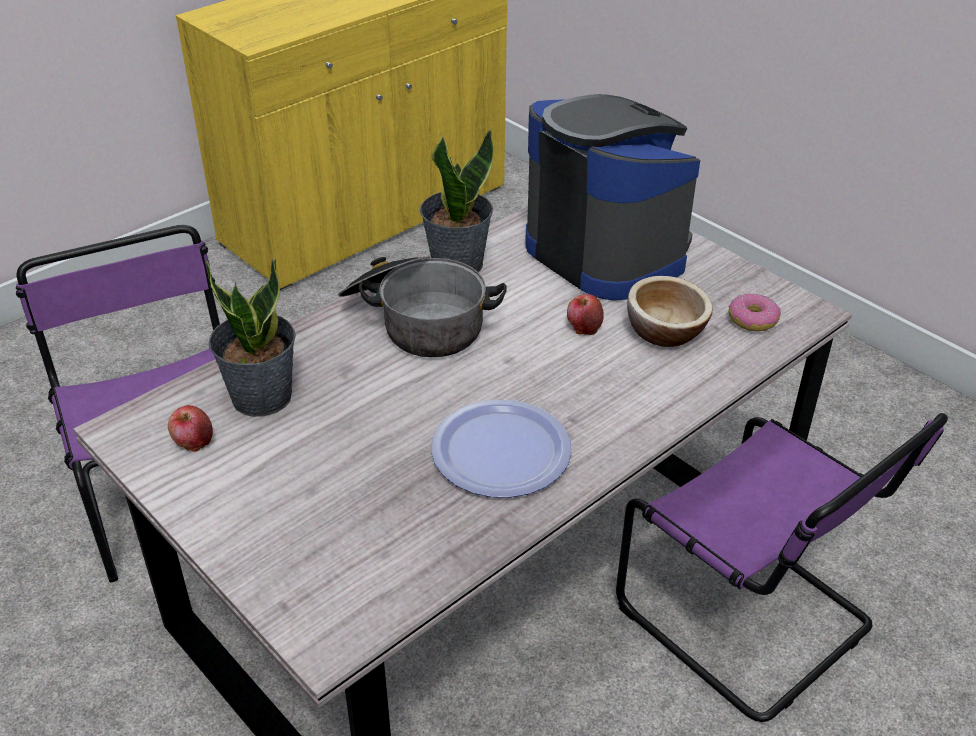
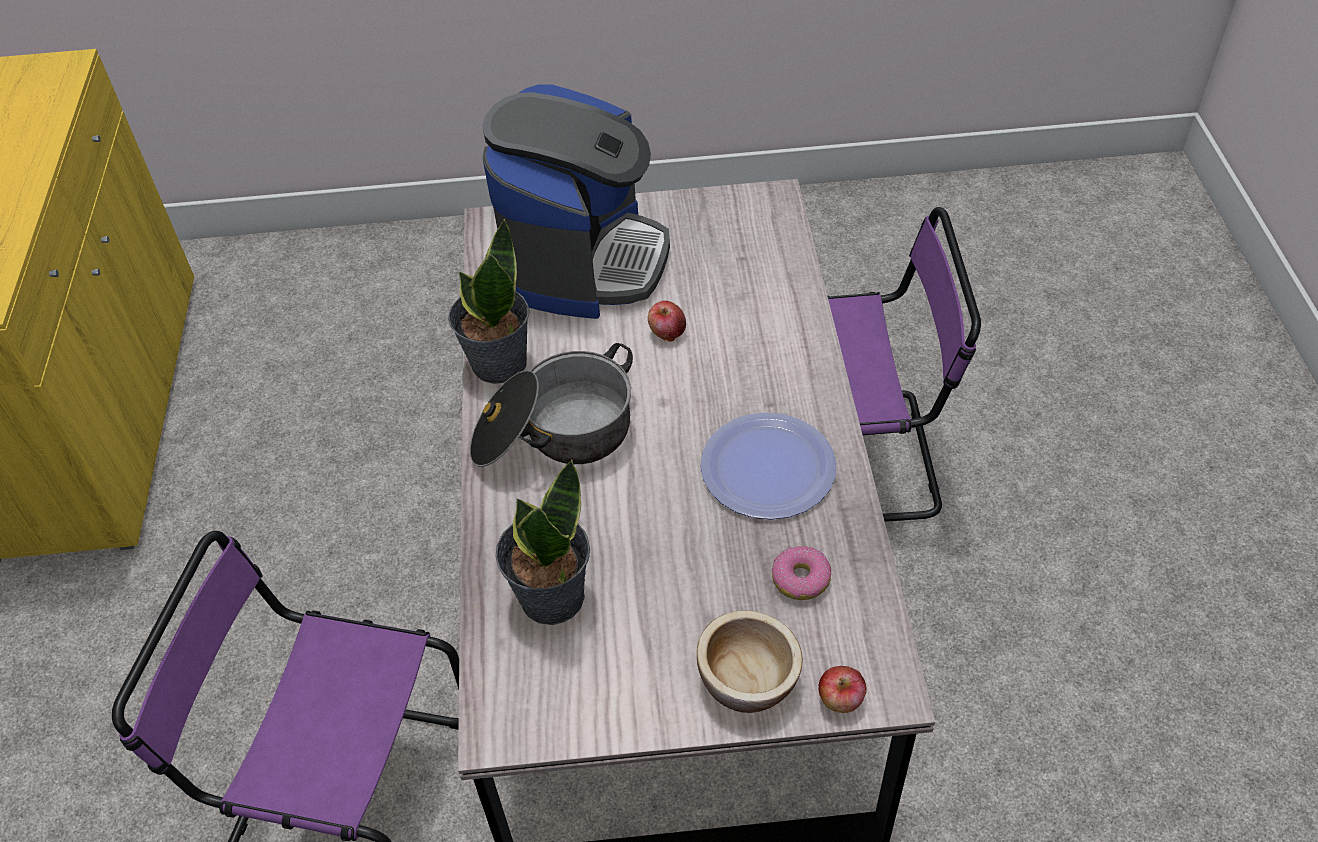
camera: 50 degrees left, 10 degrees up
apple [168,405,213,452] -> apple moved to [819,666,867,713]
coffee machine [525,94,700,301] -> coffee machine turned 105 degrees clockwise [482,85,670,319]
bowl [627,276,713,347] -> bowl moved to [697,611,802,713]
donut [729,294,781,331] -> donut moved to [772,546,831,600]

